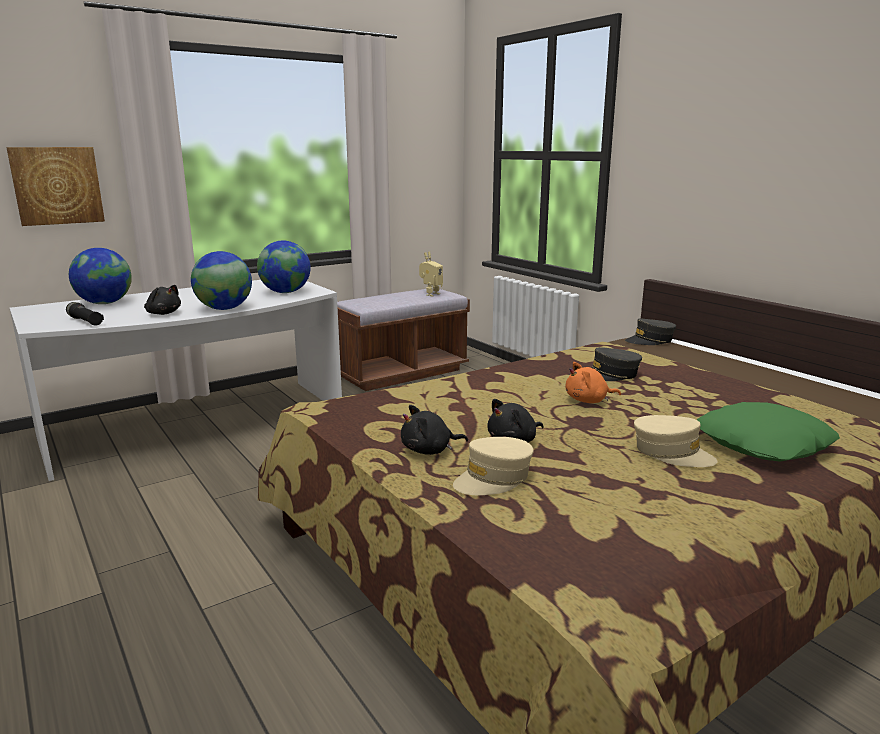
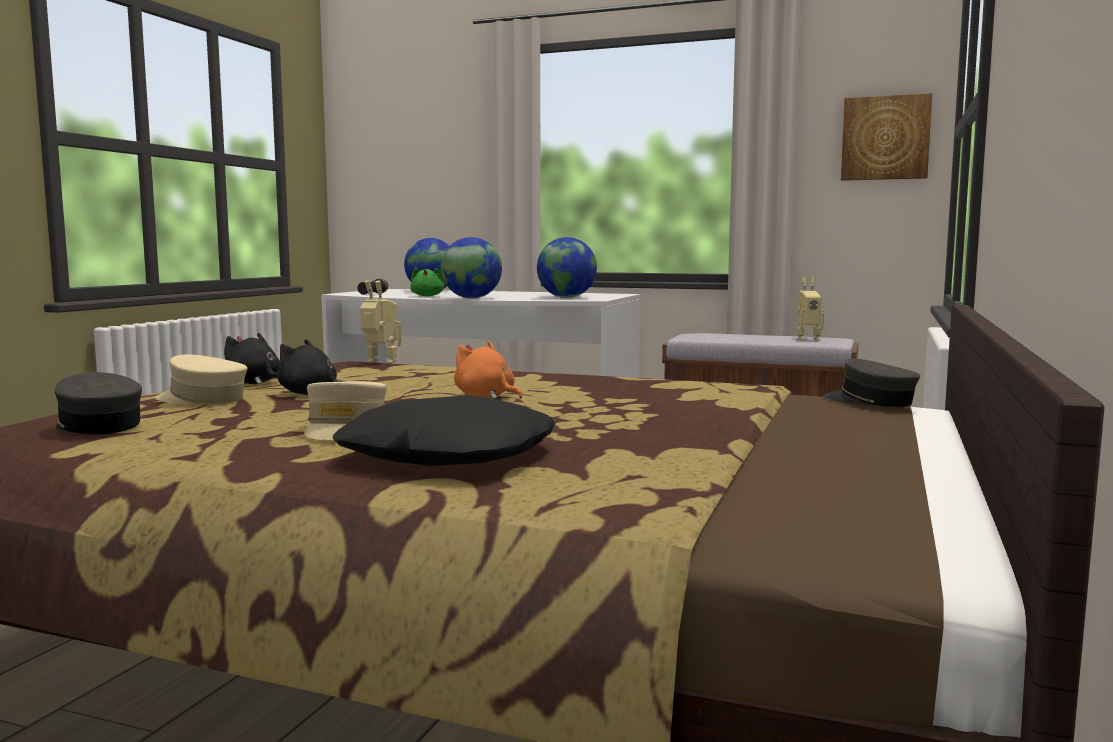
camera: 55 degrees right, 10 degrees down
picture [6,147,105,226] -> picture moved to [841,93,932,181]
black plush toy [144,285,181,315] -> green plush toy [410,267,444,296]
grey cap [592,347,642,381] -> grey cap moved to [55,372,142,434]
green pillow [697,402,840,462] -> black pillow [333,395,555,466]
none -> toy robot [360,280,402,364]

